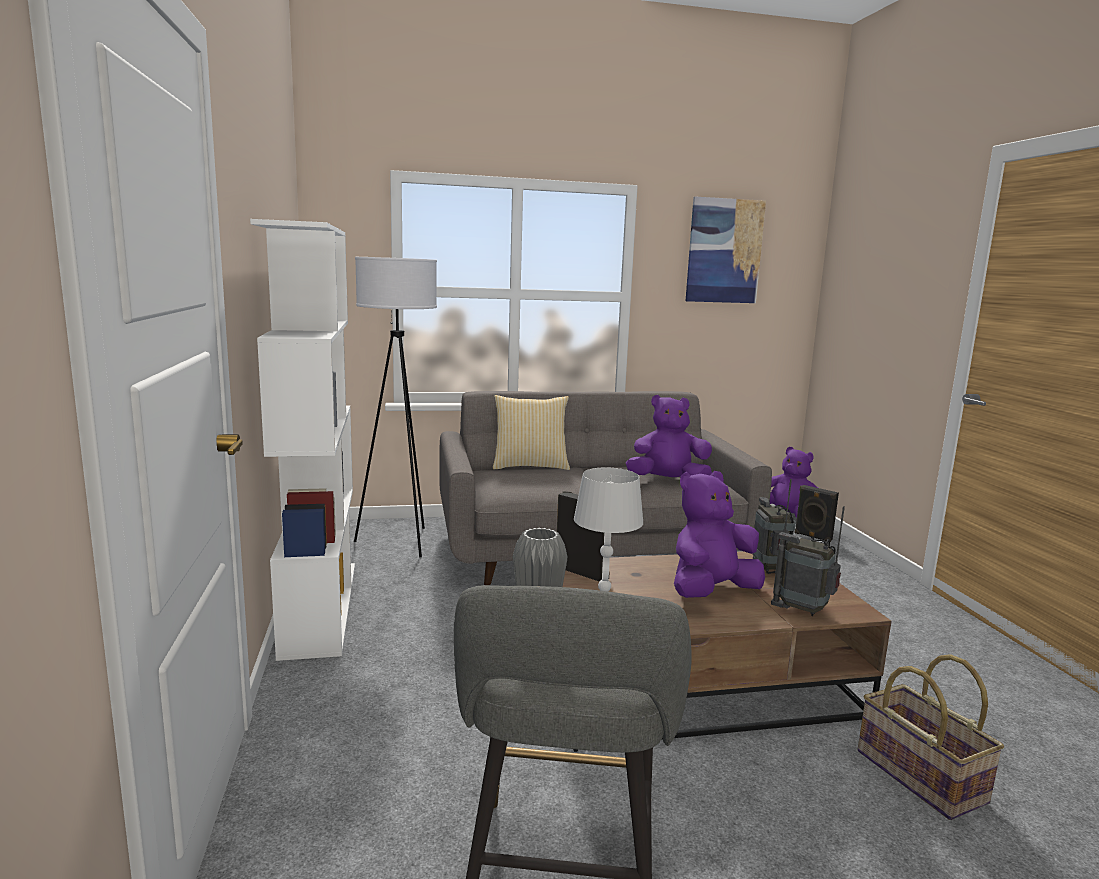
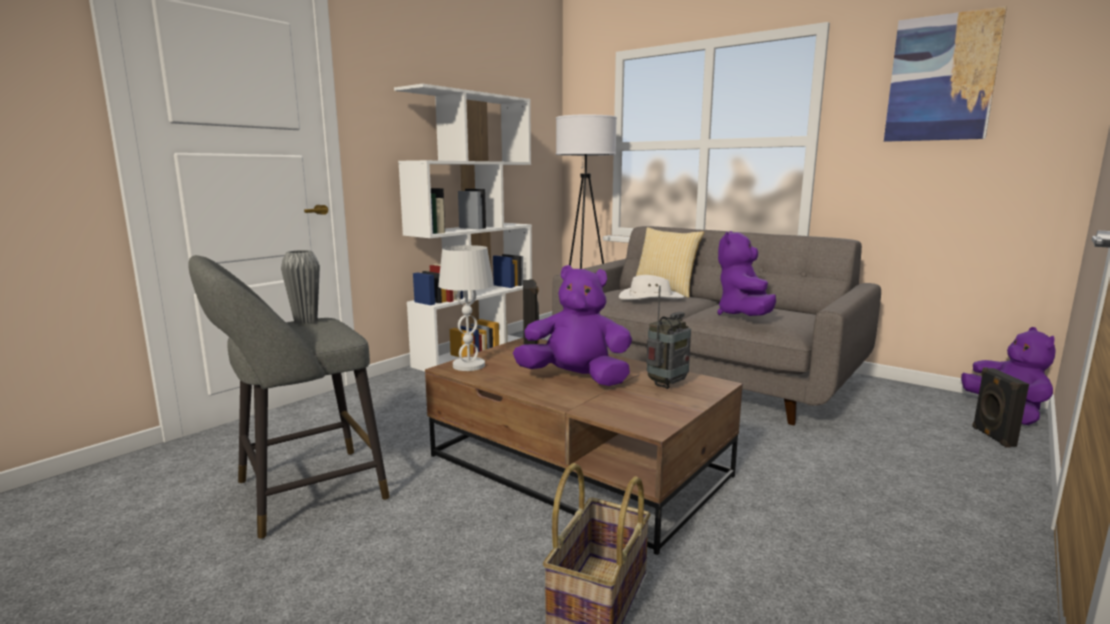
camera: 50 degrees right, 0 degrees up
purple plush toy [626,395,712,477] -> purple plush toy turned 120 degrees counterclockwise [717,231,776,316]
radio [771,506,845,616] -> none
none -> white hat [619,275,684,300]

